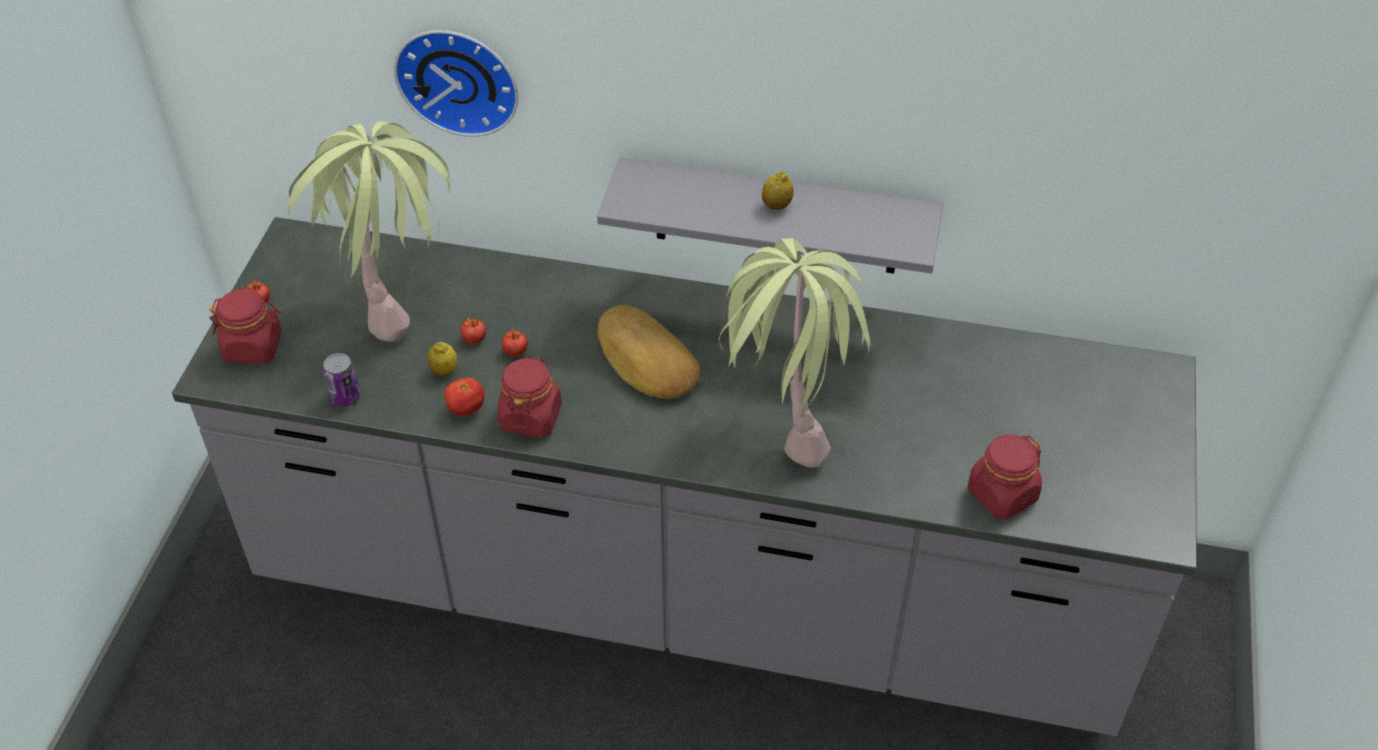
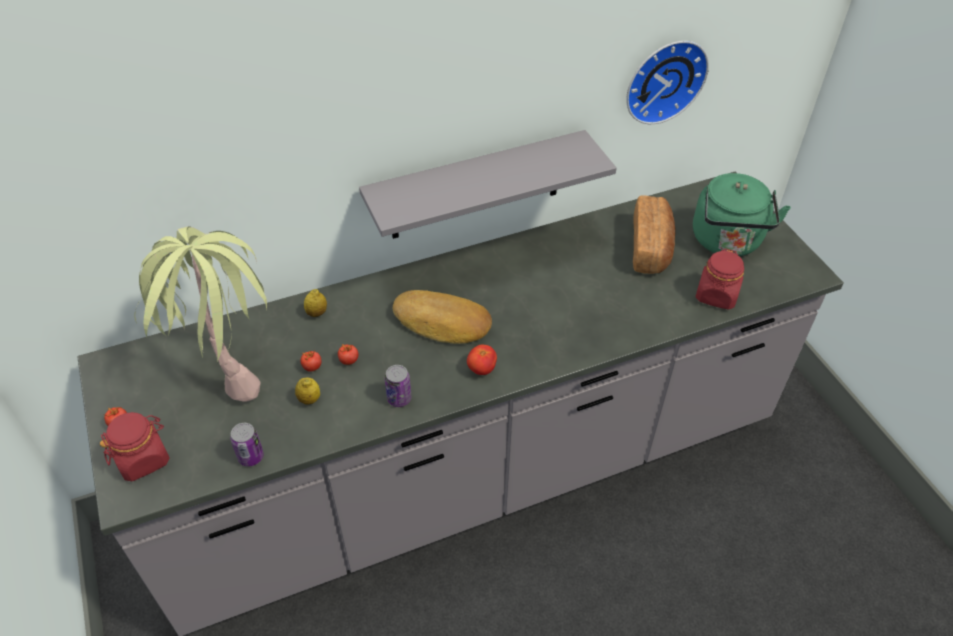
camera: 35 degrees left, 0 degrees up
wall clock [394,30,518,137] -> wall clock moved to [626,41,709,124]
tomato [444,378,484,416] -> tomato moved to [467,345,497,375]
red jar [497,355,562,437] -> can [385,365,411,407]
potted plant [718,238,870,468] -> none
lemon [762,171,794,210] -> lemon moved to [304,289,327,317]
none -> bread [633,195,676,274]
none -> green kettle [693,173,791,256]

